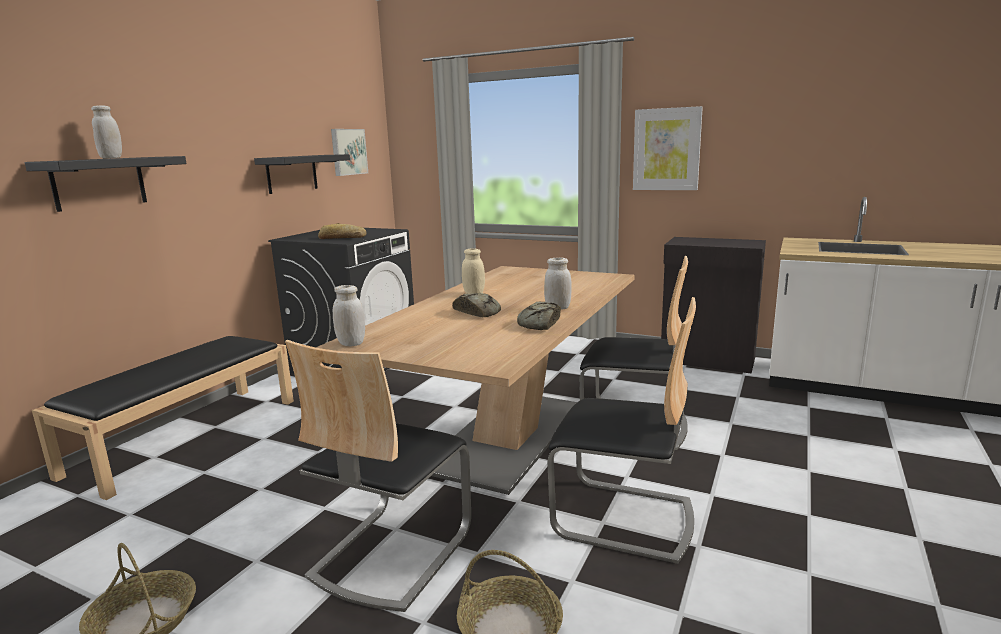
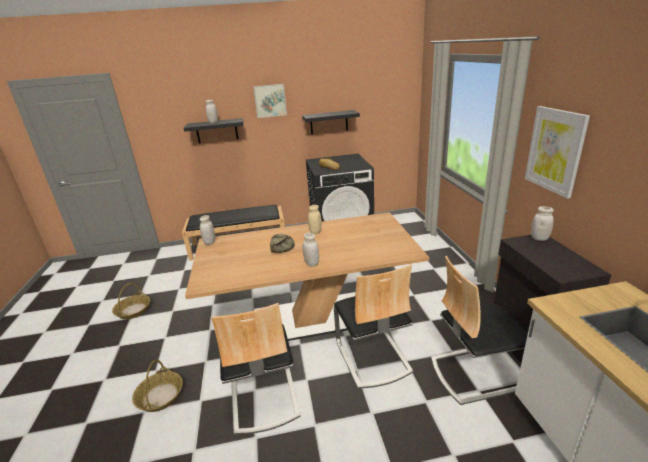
camera: 55 degrees right, 10 degrees up
chair [285,340,471,612] -> chair moved to [431,256,528,405]
picture [331,129,368,176] -> picture moved to [253,84,287,118]
bread [517,301,561,330] -> none
none -> white jar [531,206,554,241]

